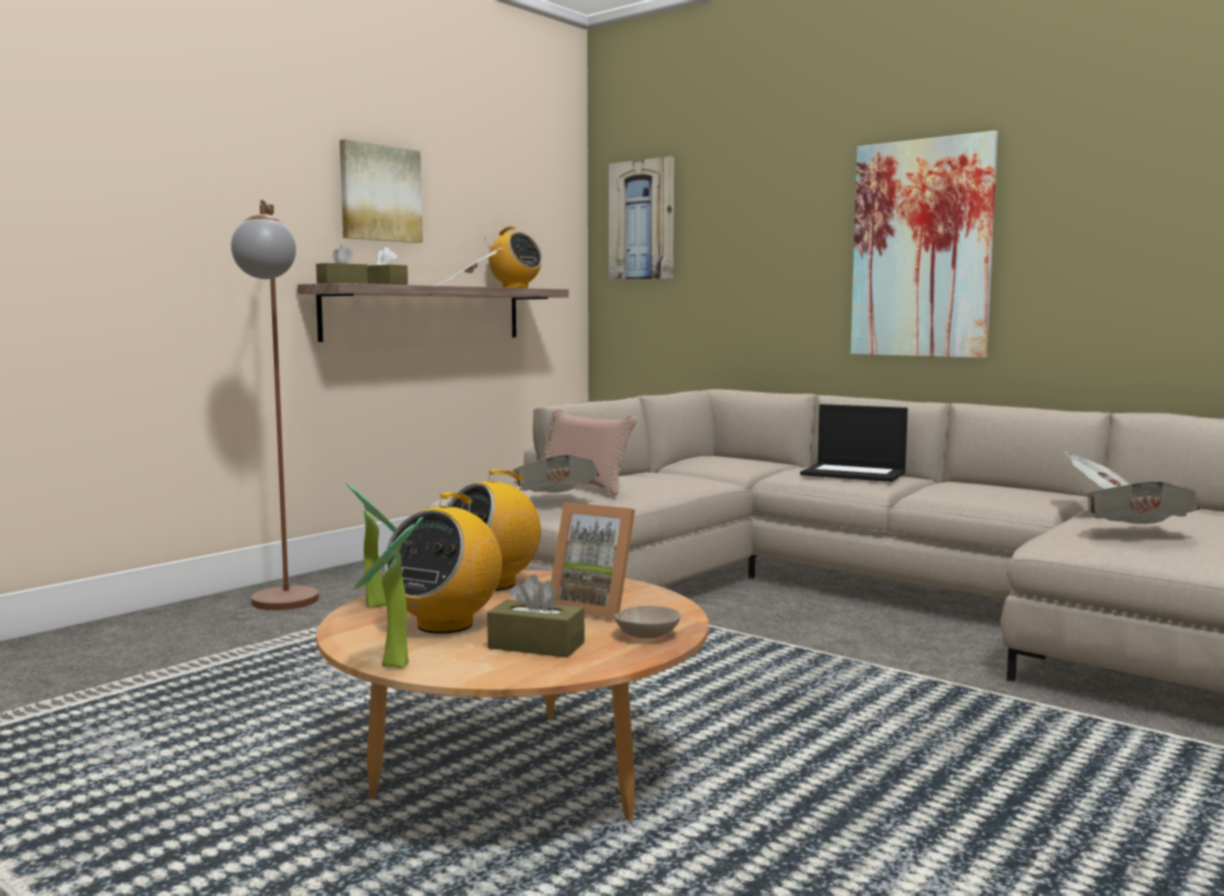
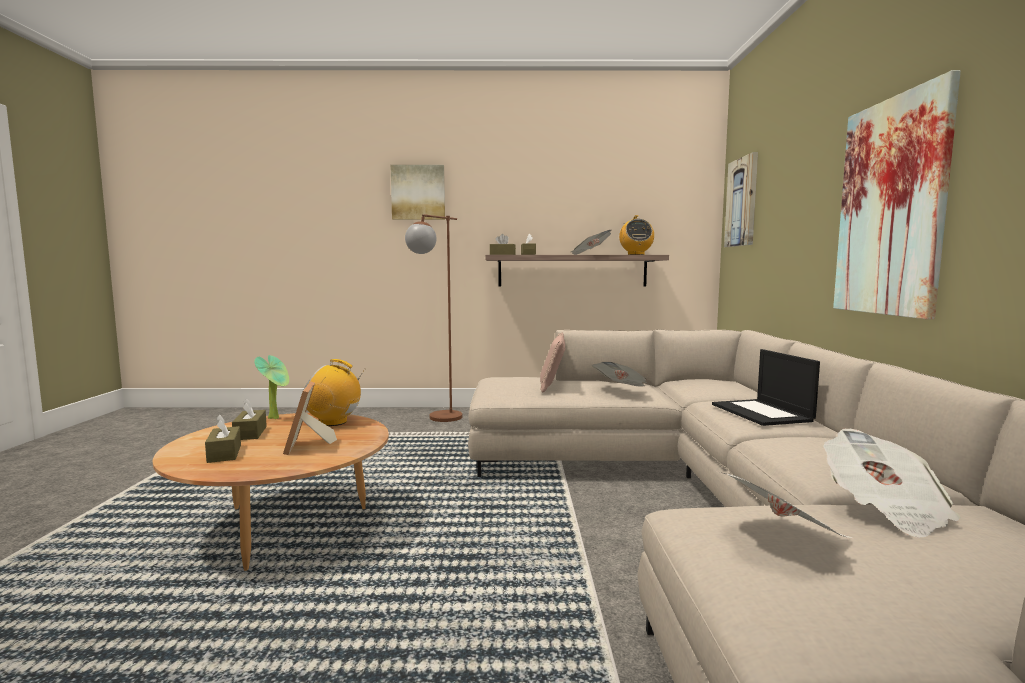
camera: 50 degrees right, 0 degrees up
picture [340,139,423,243] -> picture moved to [390,165,445,220]
potted plant [354,517,423,668] -> none
radio [384,492,502,634] -> brown tissue box [232,398,267,440]
newspaper [513,455,600,493] -> newspaper moved to [592,362,647,386]
beige bowl [614,606,681,639] -> none

